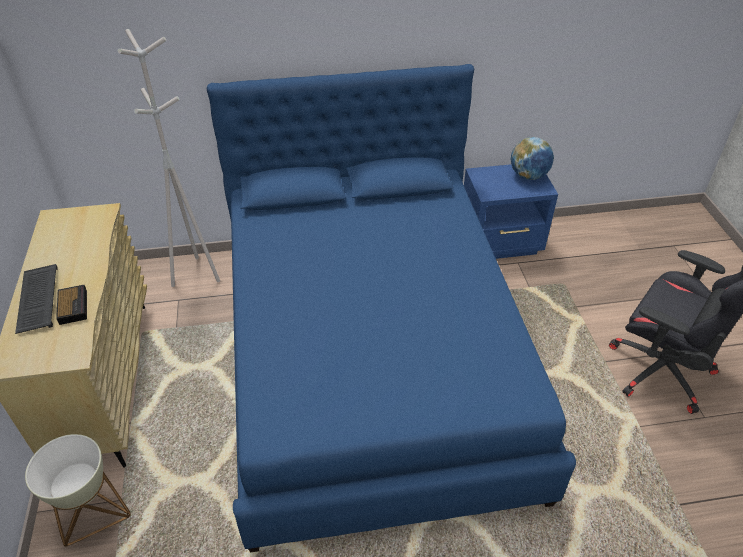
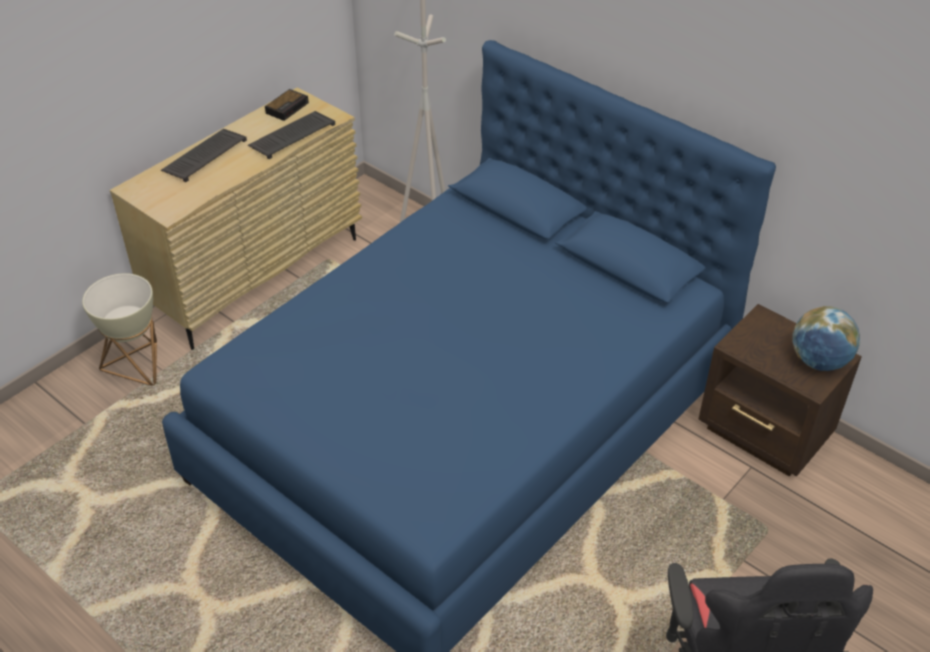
camera: 50 degrees right, 0 degrees up
alarm clock [56,285,87,325] -> alarm clock moved to [265,89,309,121]
blue nightstand [464,164,558,259] -> brown nightstand [698,304,862,476]
none -> keyboard [248,111,335,159]

